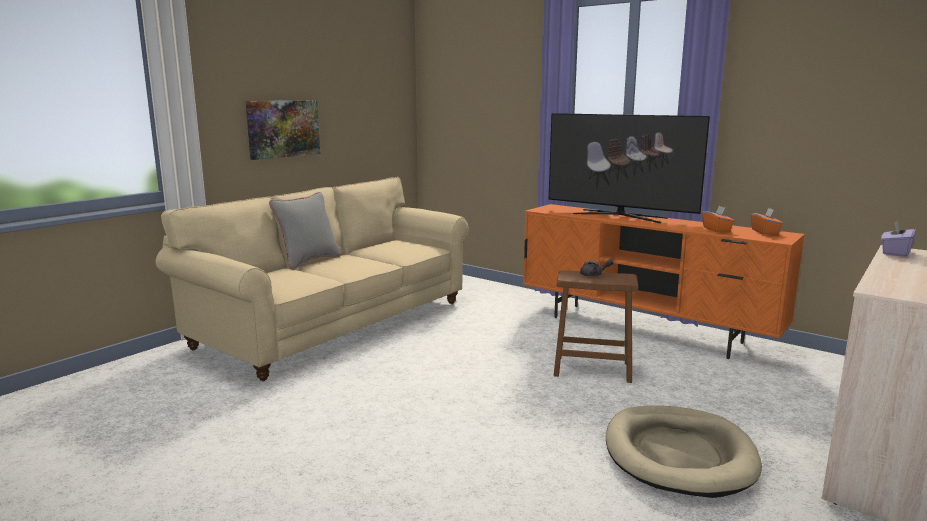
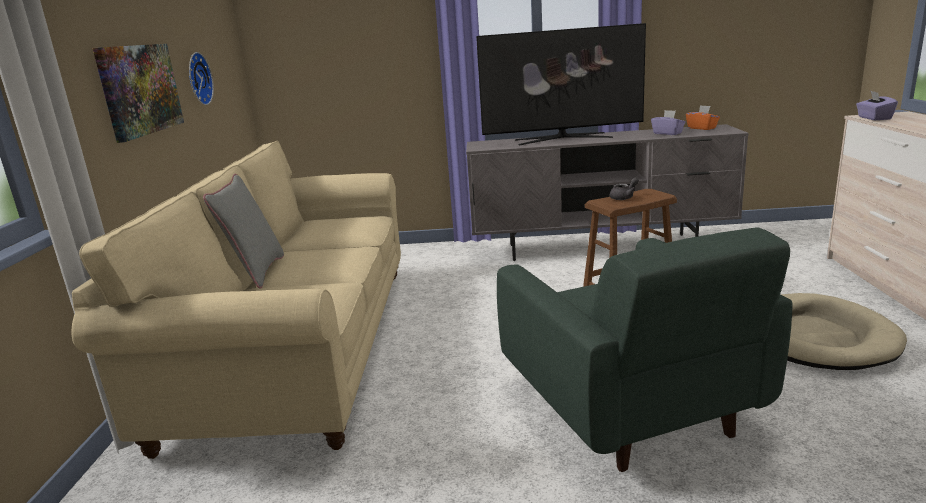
camera: 35 degrees left, 5 degrees up
orange tv stand [523,204,805,359] -> grey tv stand [466,124,749,261]
orange tissue box [702,206,734,232] -> purple tissue box [651,110,685,135]
none -> wall clock [189,52,214,105]
none -> green armchair [497,227,793,472]

